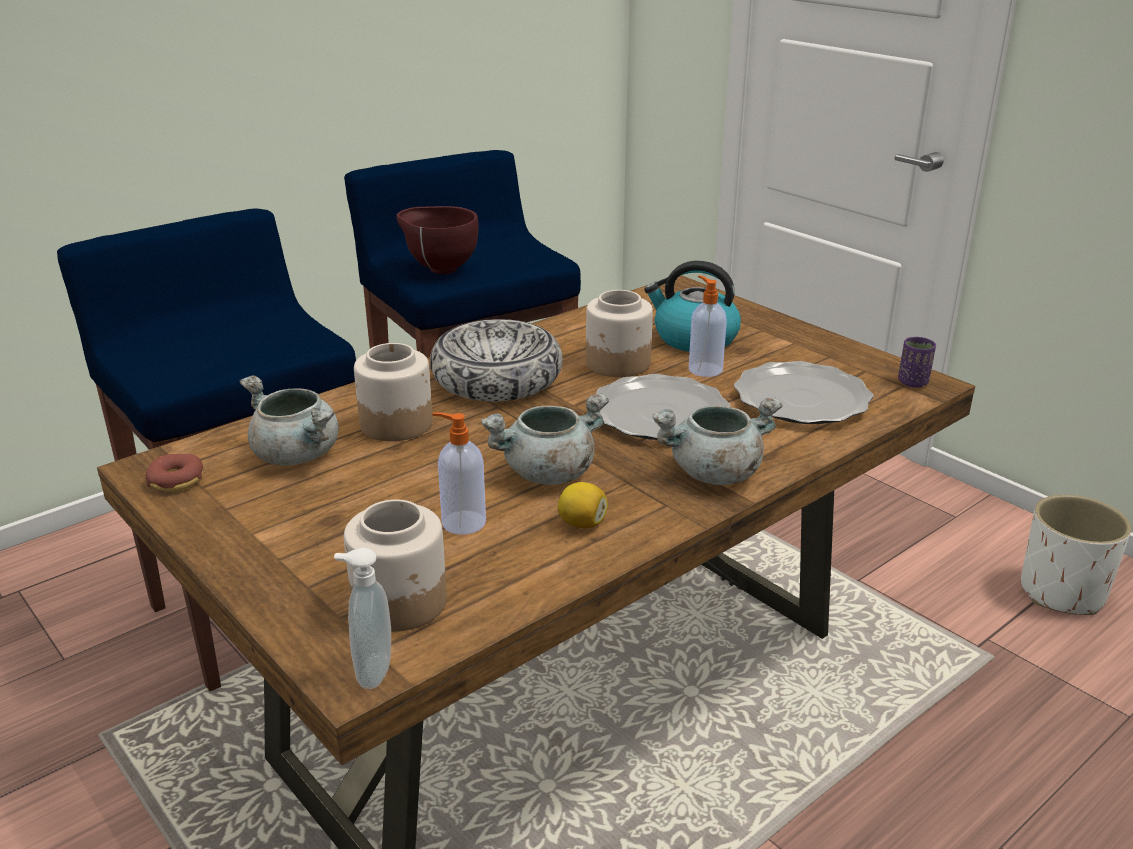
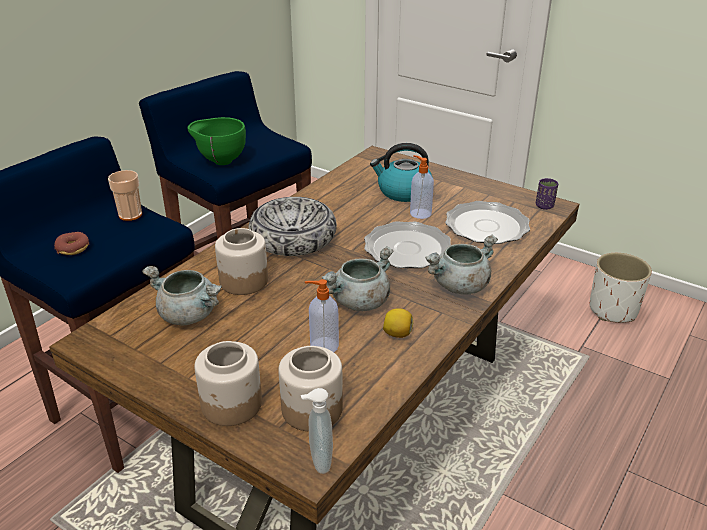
camera: 15 degrees left, 5 degrees up
donut [146,454,203,492] -> donut moved to [54,232,89,255]
brown bowl [396,206,479,274] -> green bowl [188,117,246,165]
jar [586,290,653,377] -> jar moved to [194,341,262,426]
none -> cup [108,170,142,221]

